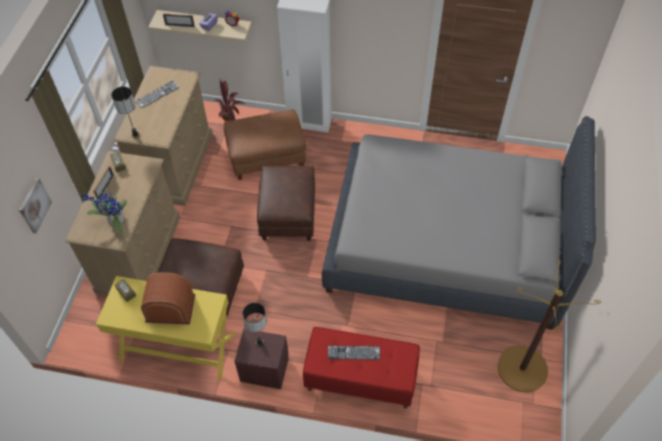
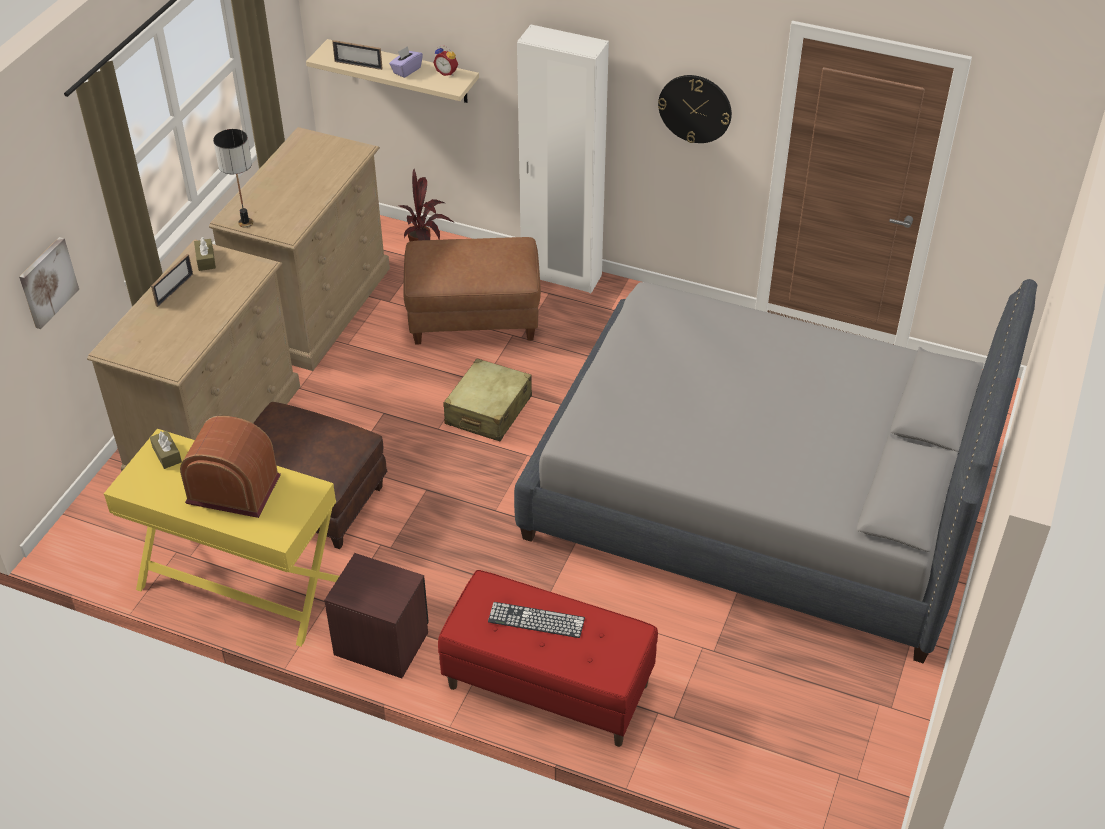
camera: 10 degrees right, 10 degrees down
potted plant [82,191,128,234] -> none
keyboard [135,81,179,108] -> none
table lamp [242,303,267,348] -> none
brown ottoman [257,165,315,241] -> beige suitcase [443,359,532,441]
brown clothes rack [498,260,601,392] -> none
none -> wall clock [658,75,732,143]

